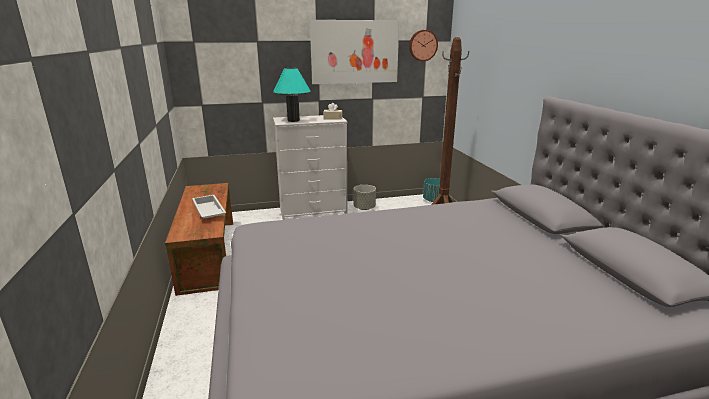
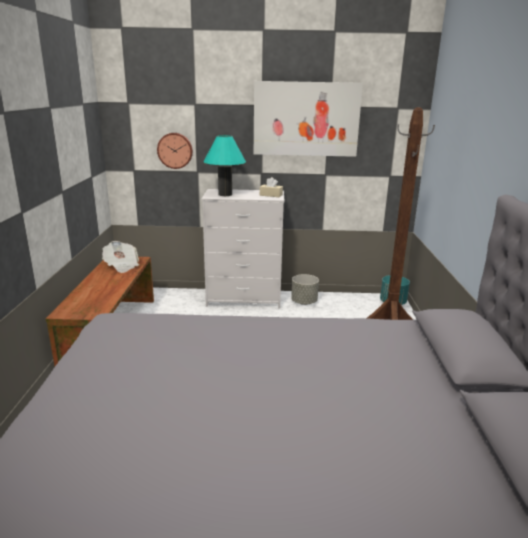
camera: 15 degrees right, 0 degrees up
white tray [192,195,226,219] -> none
wall clock [409,30,438,61] -> wall clock moved to [157,133,193,169]
none -> newspaper [102,241,139,273]

